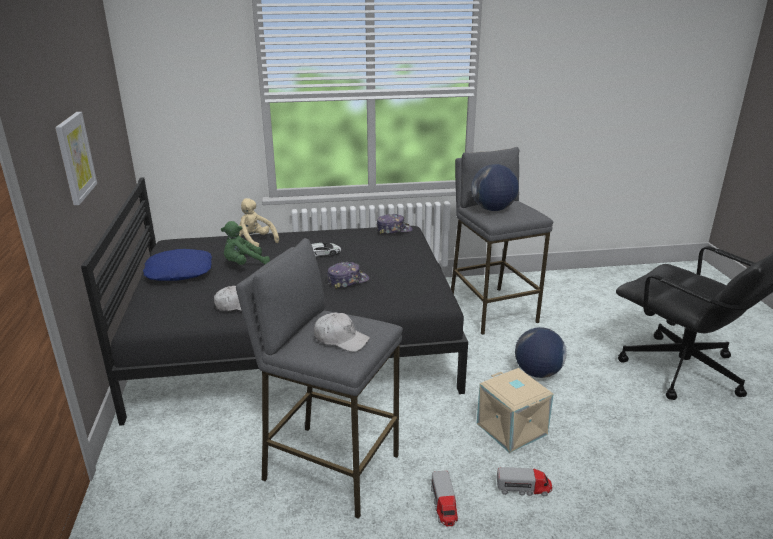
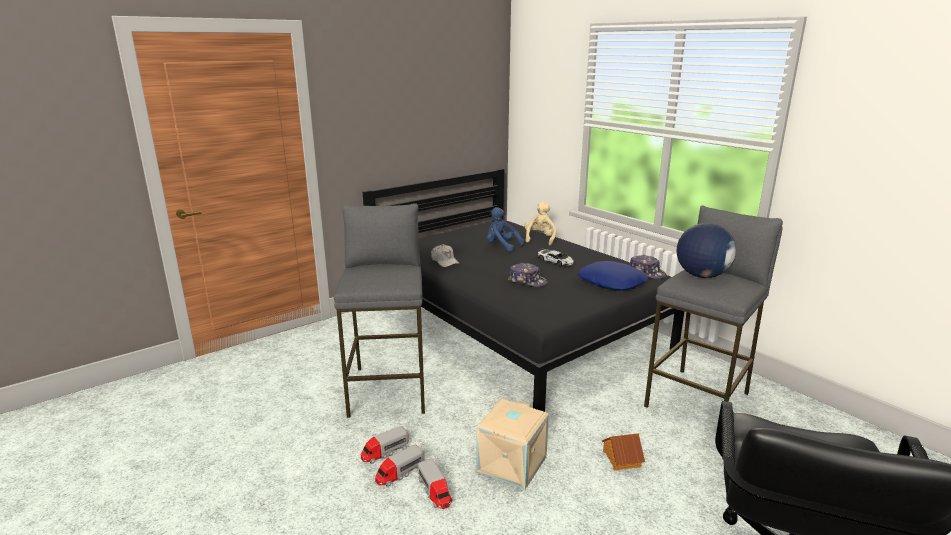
camera: 60 degrees right, 5 degrees down
picture [55,112,97,205] -> none
blue pillow [143,249,212,281] -> blue pillow moved to [578,261,648,291]
green plush toy [221,221,270,265] -> blue plush toy [486,207,524,251]
white cap [314,313,370,352] -> none
globe [515,327,567,378] -> toy house [602,433,645,471]
none -> toy truck [375,445,424,487]

